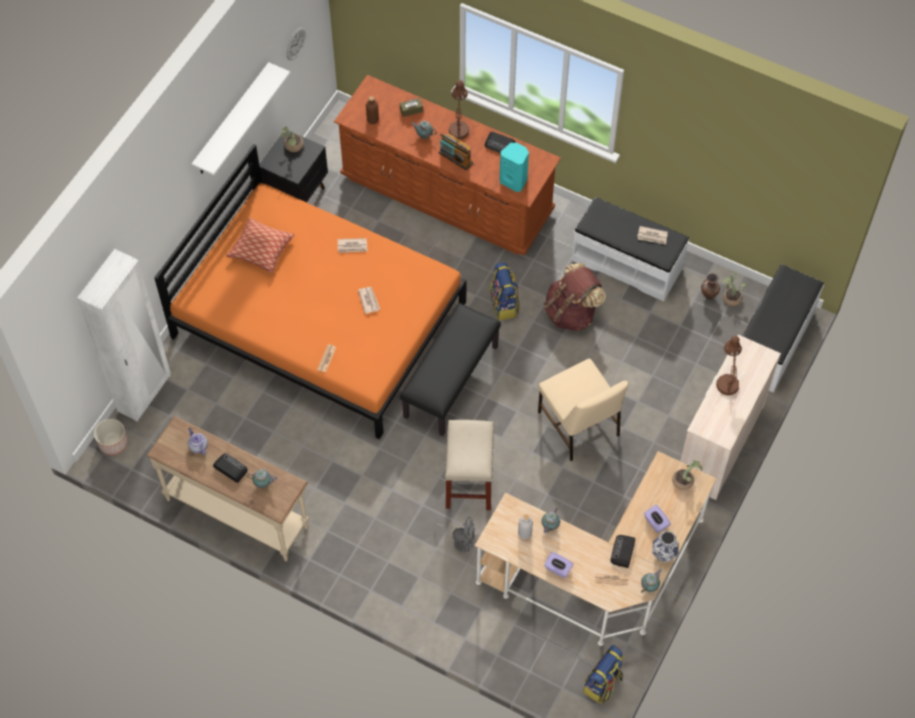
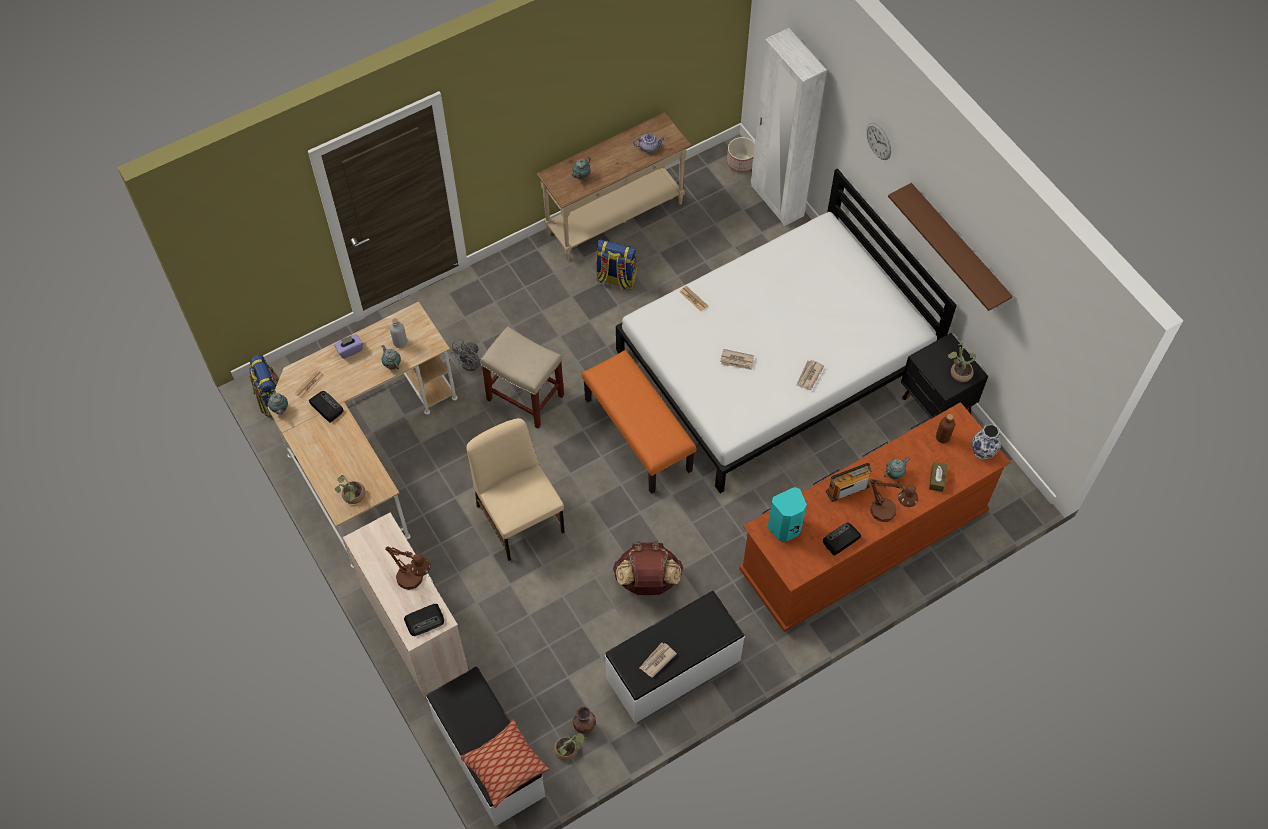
camera: 120 degrees right, 0 degrees up
orange bed [154,144,466,439] -> white bed [616,168,957,493]
white shelf [192,62,290,175] -> brown shelf [888,183,1013,311]
radio [213,454,248,483] -> radio moved to [404,604,444,636]
pillow [226,217,294,273] -> pillow moved to [461,719,549,808]
wall clock [287,27,306,61] -> wall clock moved to [866,122,891,160]
black bench [400,303,501,436] -> orange bench [582,350,697,494]
backpack [490,262,520,320] -> backpack moved to [596,240,637,290]
beige chair [538,359,628,461] -> beige chair turned 60 degrees clockwise [466,418,565,561]
purple tissue box [644,505,671,533] -> none
vase [652,531,679,562] -> vase moved to [971,424,1001,460]

